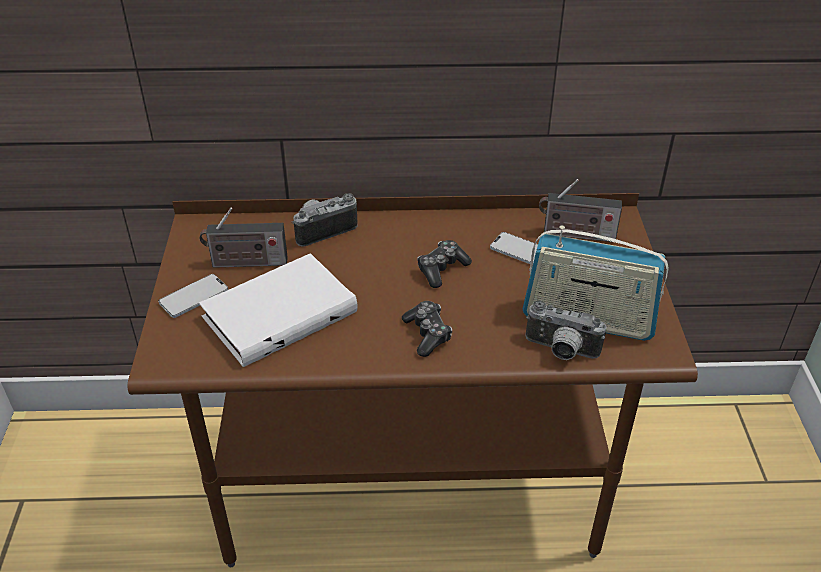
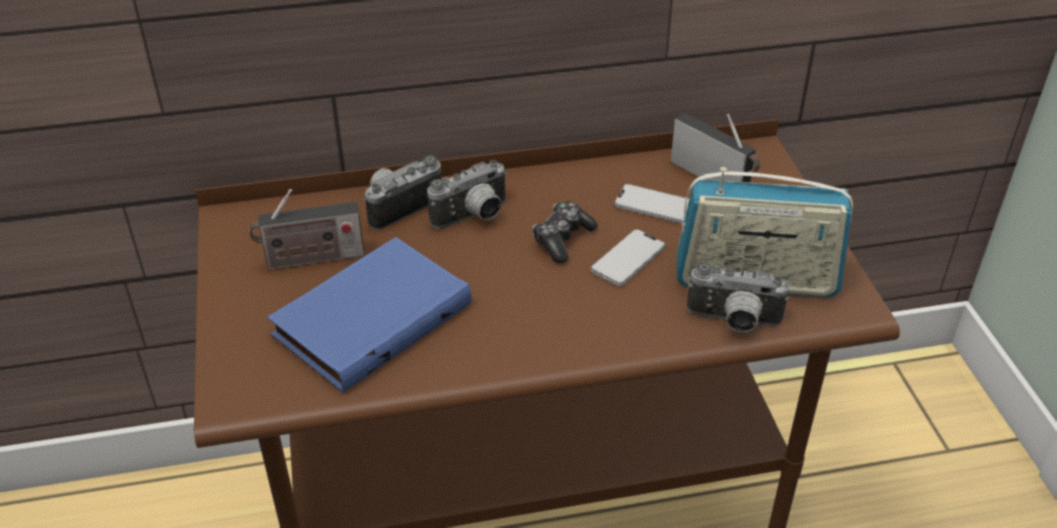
camera: 10 degrees left, 0 degrees up
phone [158,274,228,318] -> phone moved to [591,229,665,286]
white book [199,253,358,367] -> blue book [268,237,471,393]
game controller [402,301,452,357] -> none
radio [539,179,622,242] -> radio turned 135 degrees counterclockwise [671,113,760,182]
none -> camera [427,160,508,229]

